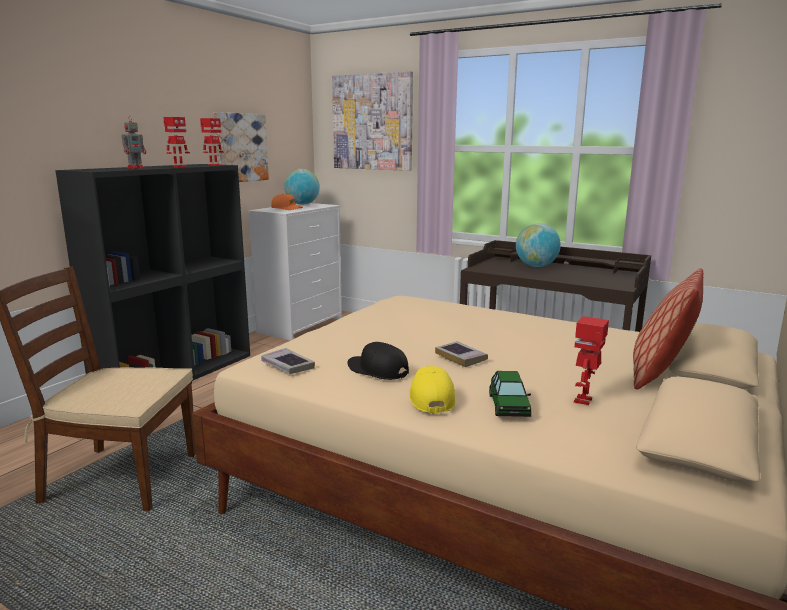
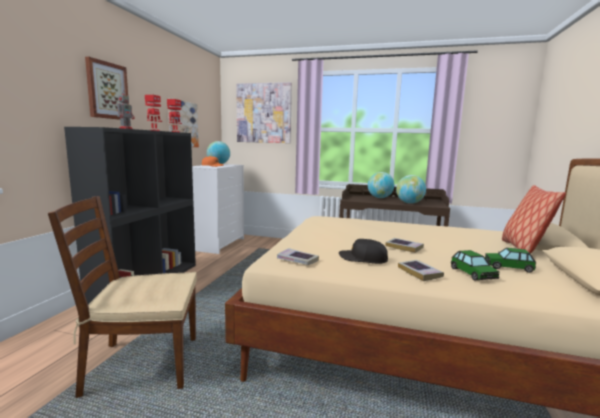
camera: 15 degrees left, 5 degrees down
yellow cap [409,366,455,413] -> book [398,260,444,281]
toy robot [574,316,609,405] -> toy car [485,248,536,273]
none -> picture [85,57,129,120]
none -> globe [396,175,426,204]

